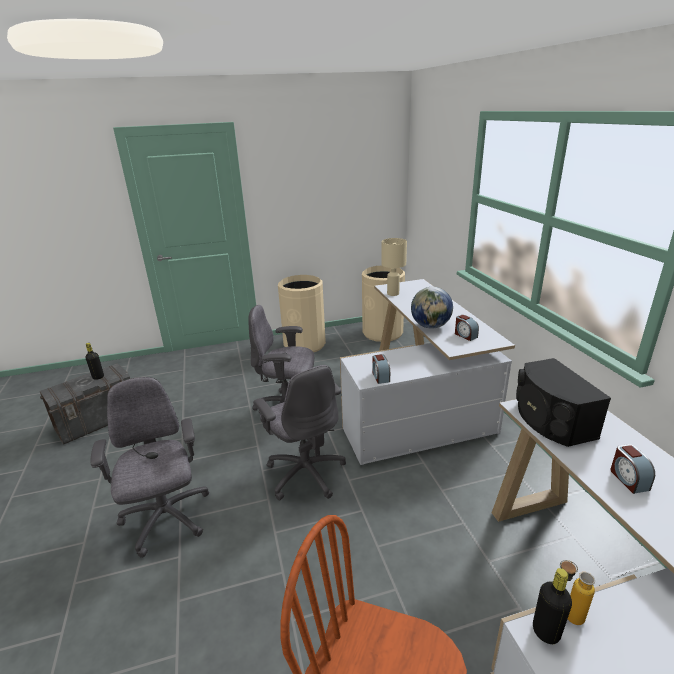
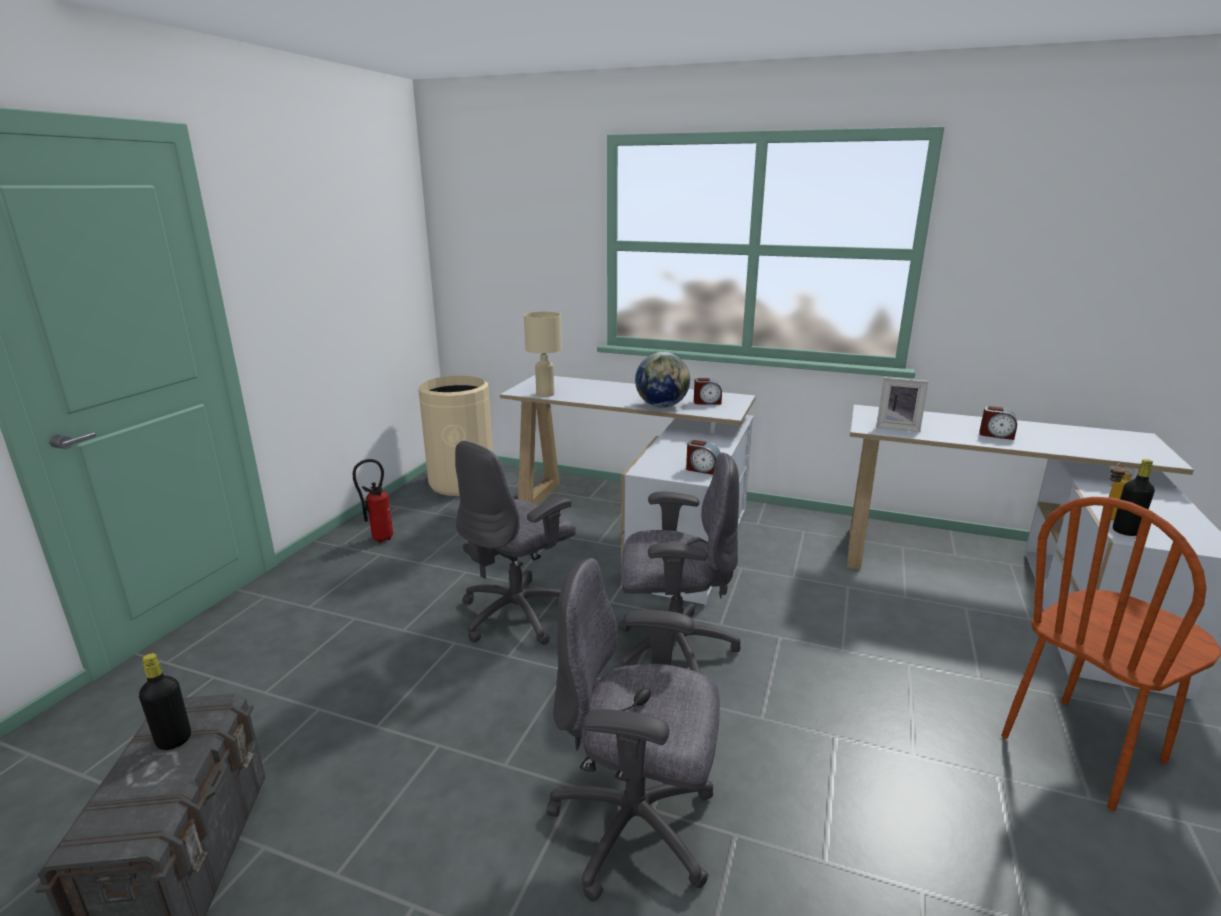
camera: 55 degrees left, 5 degrees down
beige trash can [278,275,326,352] -> fire extinguisher [353,459,393,543]
black speaker [516,358,611,447] -> picture frame [876,377,928,432]

